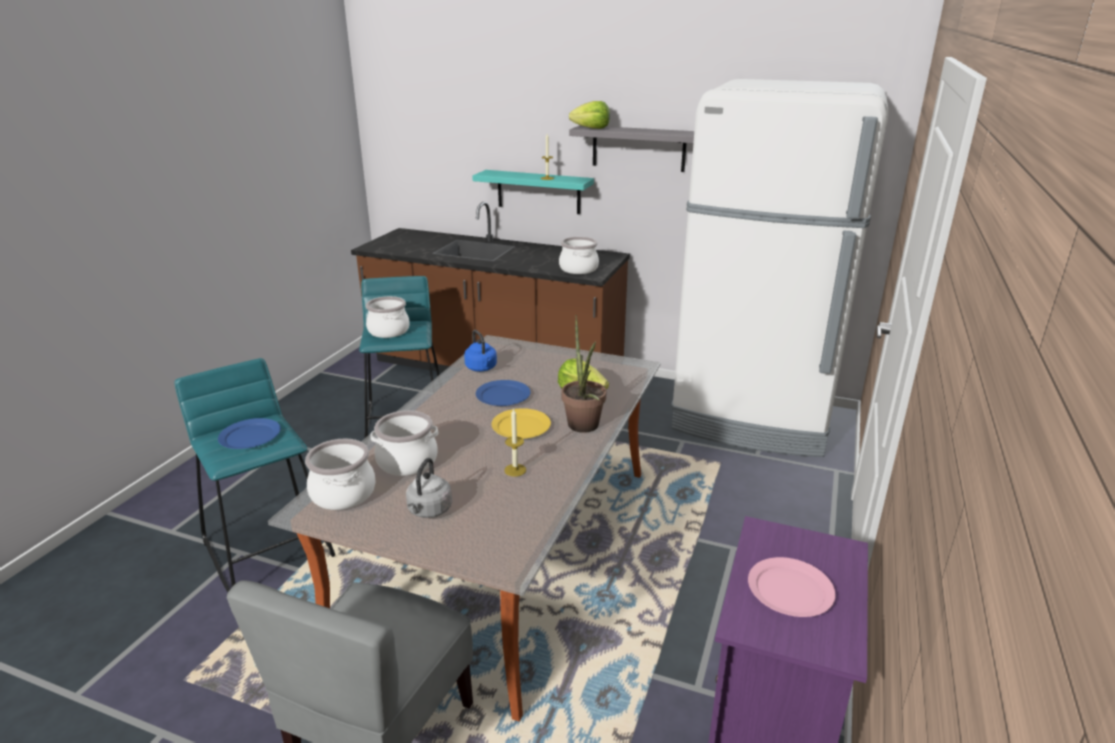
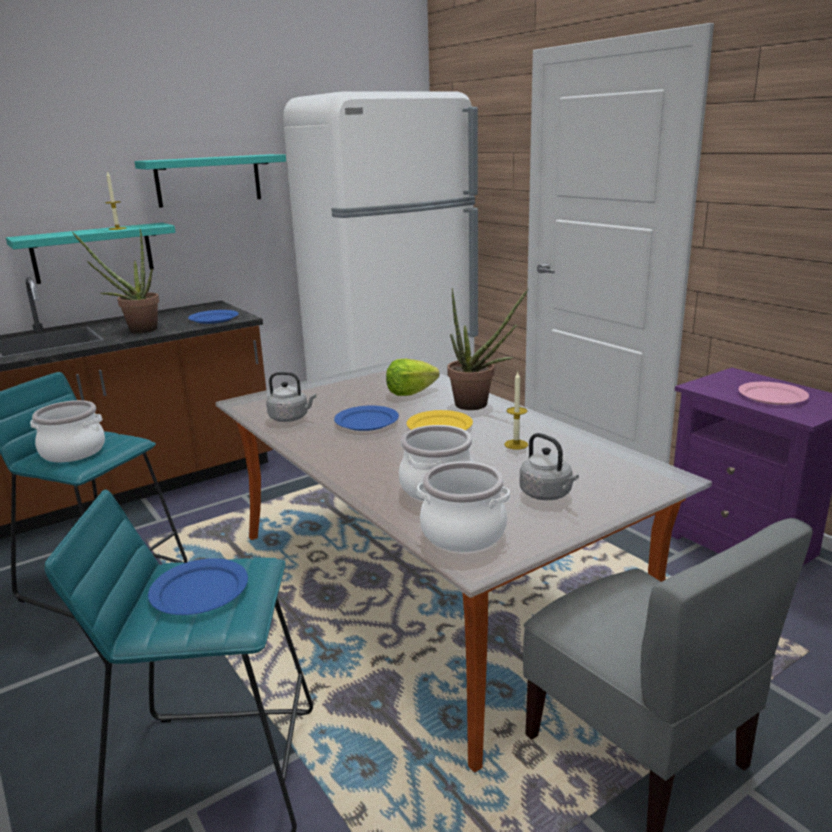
camera: 55 degrees left, 5 degrees down
blue kettle [464,330,497,372] -> grey kettle [266,372,316,422]
cooking pot [559,237,599,274] -> blue plate [188,310,239,324]
lettuce [569,101,610,129] -> none
grey shelf [569,125,694,172] -> turquoise shelf [134,154,286,208]
none -> potted plant [72,229,159,333]

